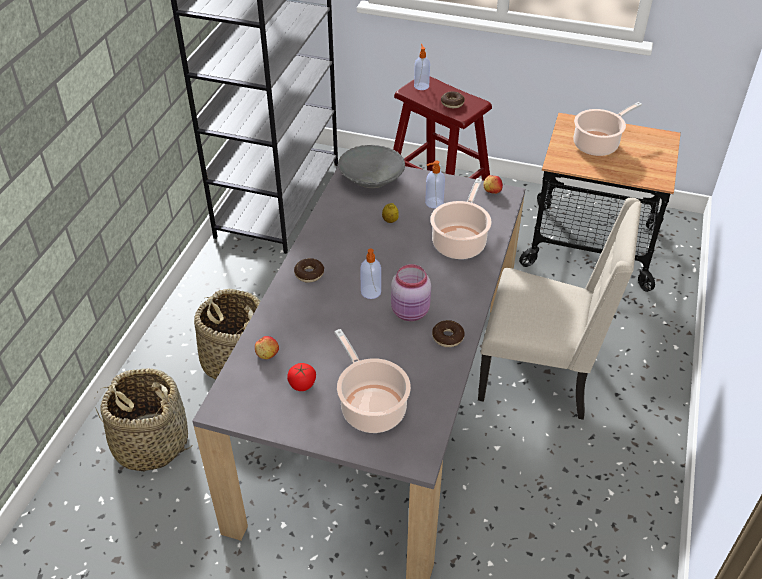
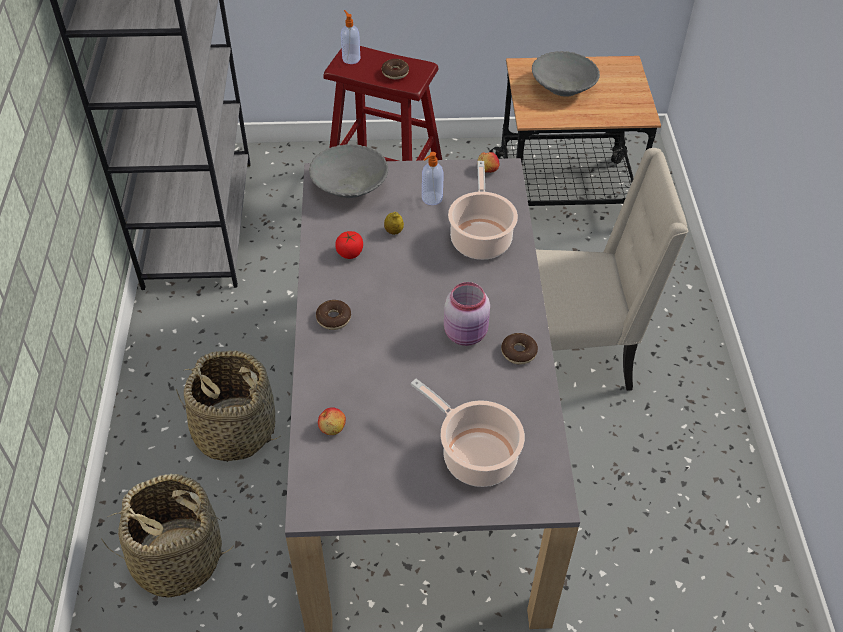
camera: 20 degrees left, 5 degrees up
tomato [287,363,316,391] -> tomato moved to [335,231,363,259]
soap dispenser [360,249,381,299] -> none
cooking pot [573,102,642,156] -> grey bowl [532,51,600,97]

